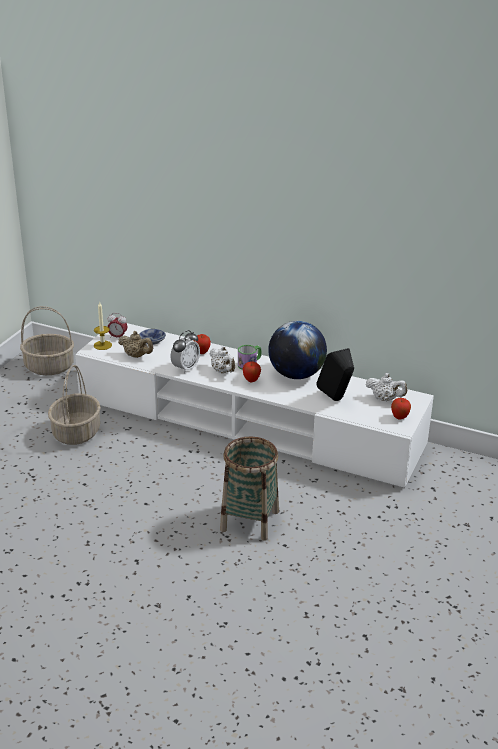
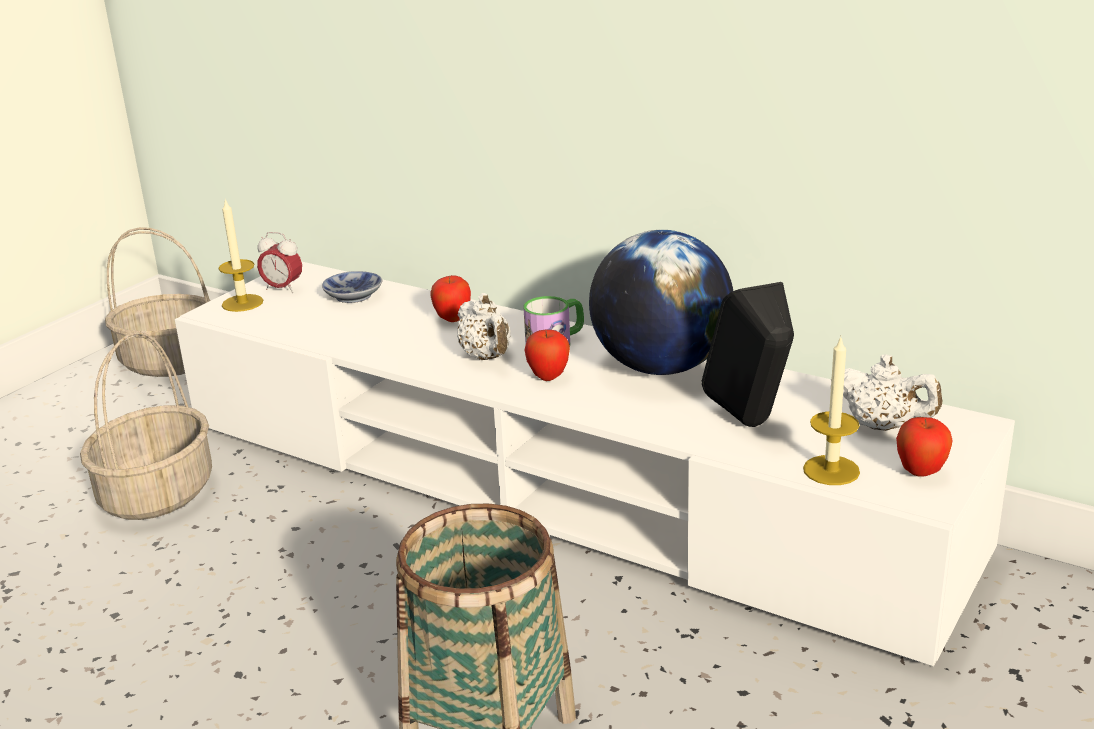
camera: 10 degrees right, 5 degrees down
beige teapot [118,331,153,358] -> none
alarm clock [171,330,200,373] -> none
none -> candle [803,336,860,485]

